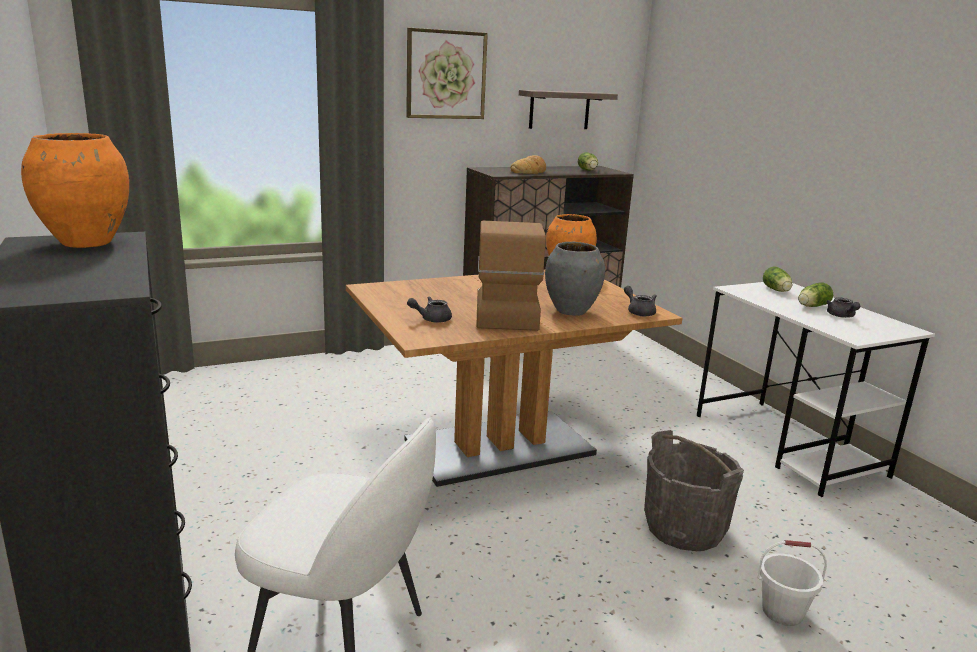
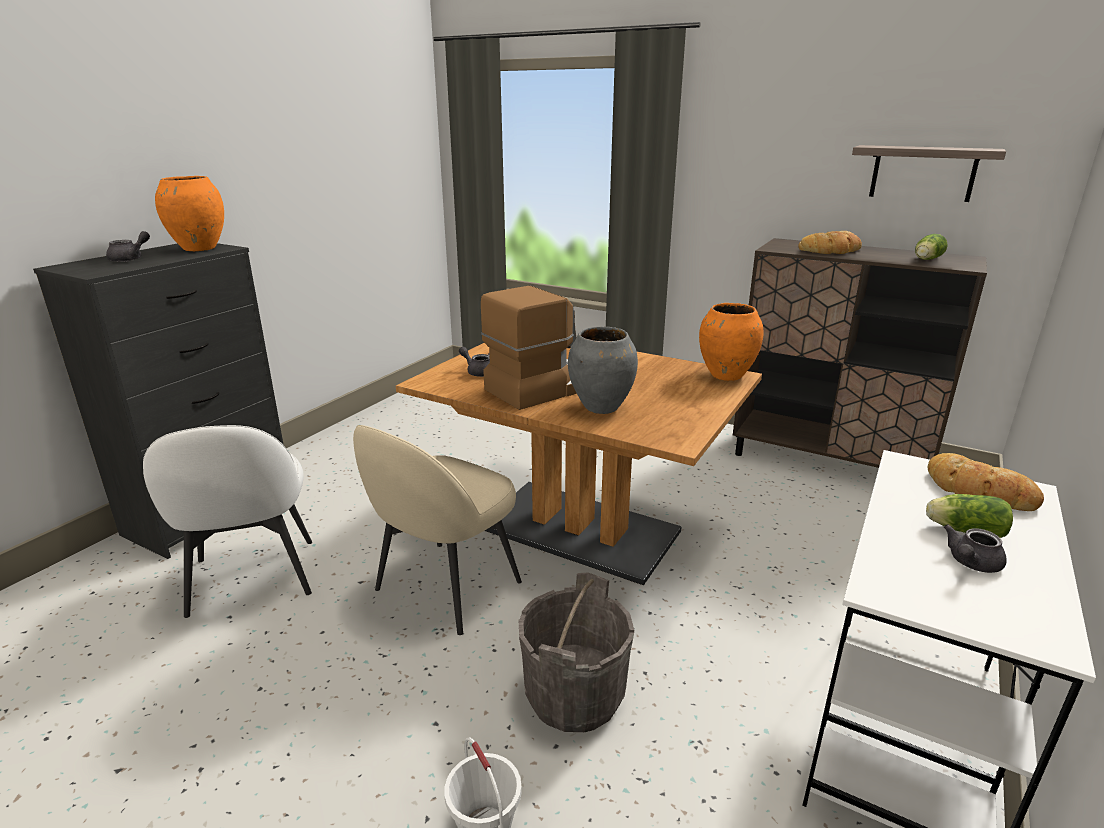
camera: 55 degrees right, 5 degrees up
picture [406,28,488,119] -> none
grey teapot [624,286,657,316] -> grey teapot moved to [106,231,150,262]
lettuce [763,267,792,292] -> bread [928,453,1044,511]
none -> beige chair [353,425,522,635]

